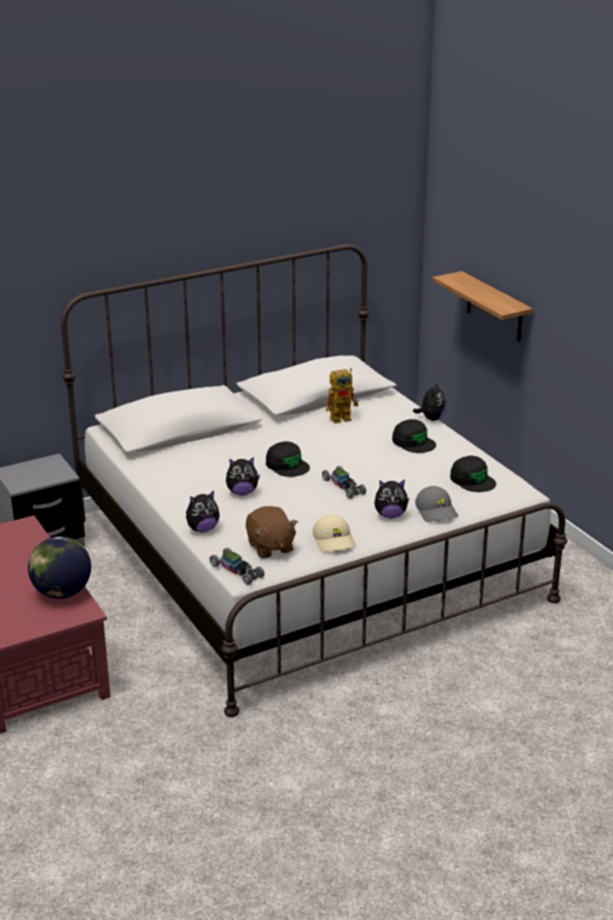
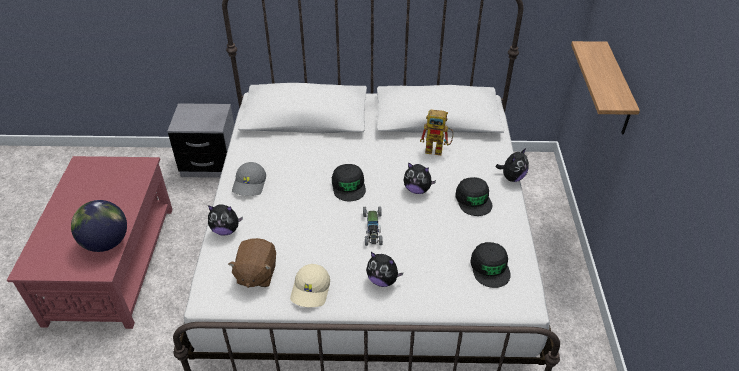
camera: 30 degrees right, 15 degrees up
toy car [209,548,264,585] -> none
plush toy [226,457,260,495] -> plush toy moved to [404,162,436,194]
grey cap [415,486,458,522] -> grey cap moved to [232,162,266,196]

